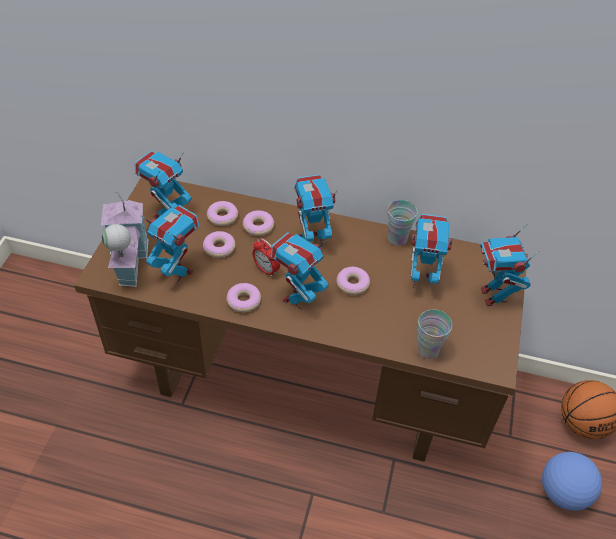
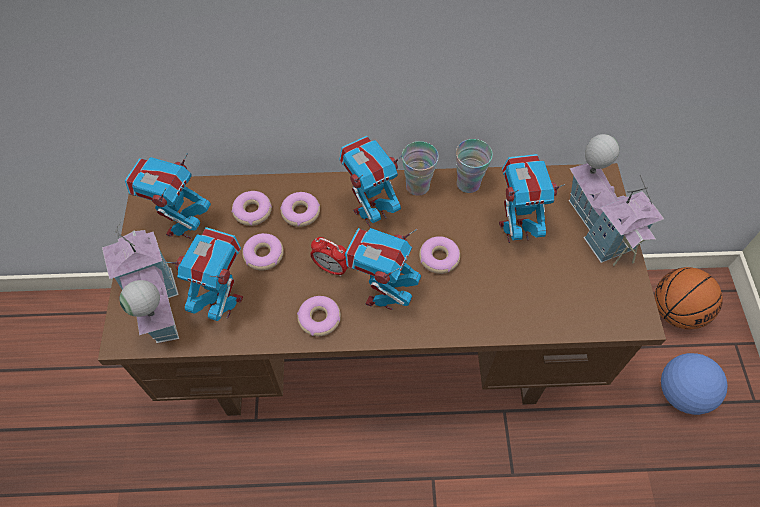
camera: 15 degrees left, 10 degrees up
cup [417,310,452,359] -> cup moved to [402,141,439,196]
toy robot [480,223,540,306] -> toy house [569,134,664,266]

